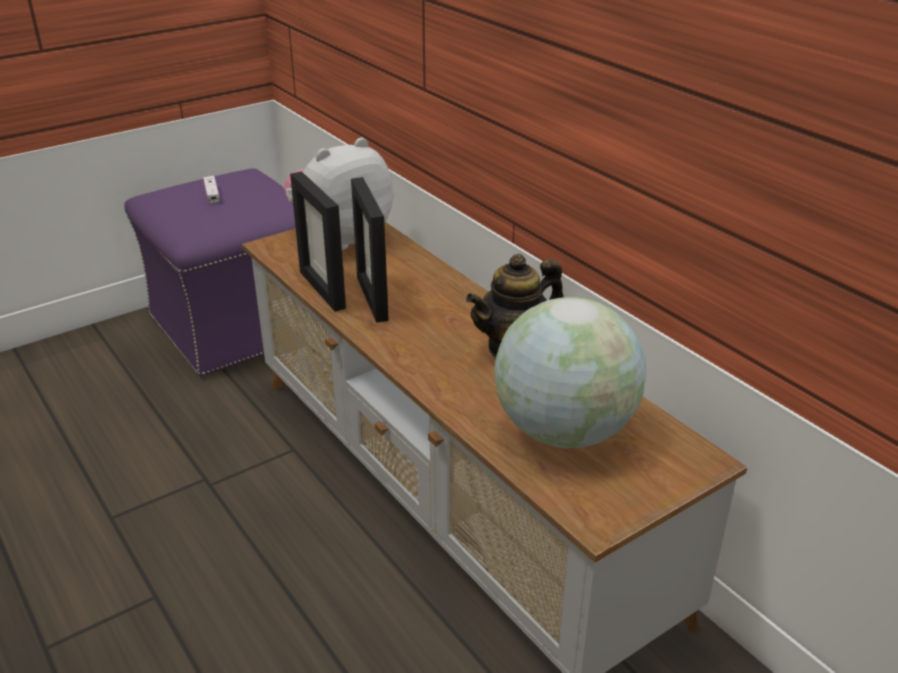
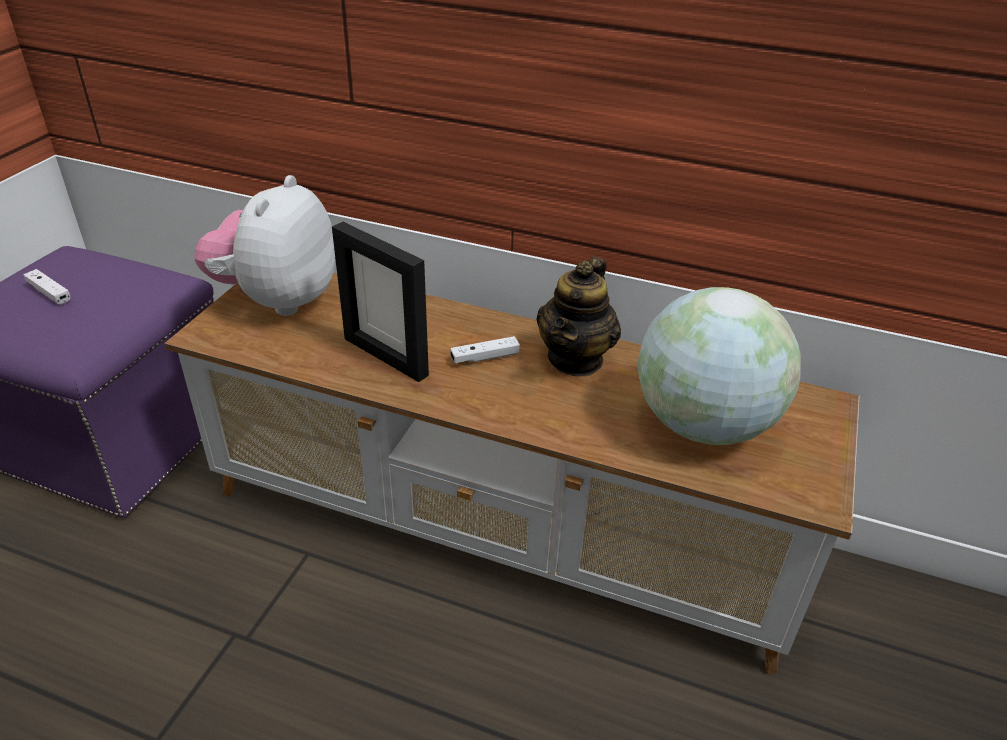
camera: 35 degrees left, 5 degrees up
picture frame [290,171,346,312] -> none
none -> white game controller [450,336,520,363]

